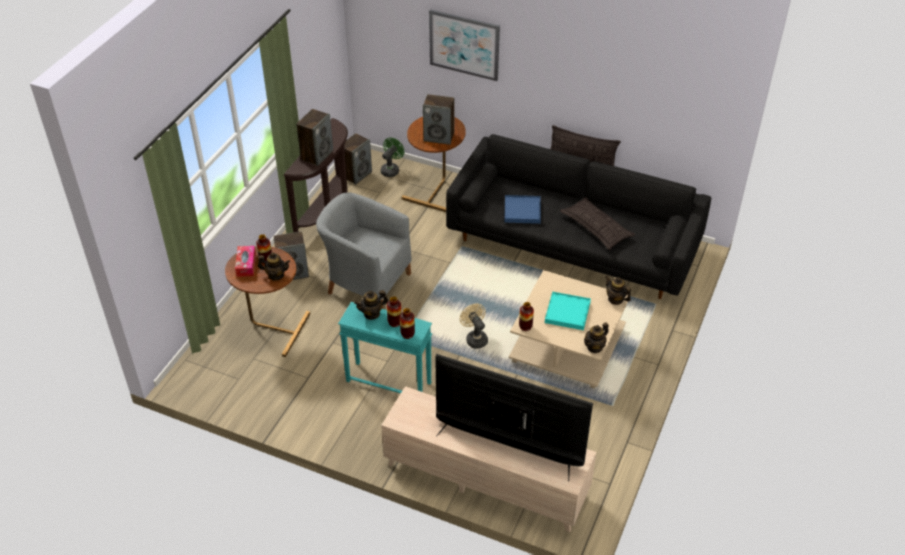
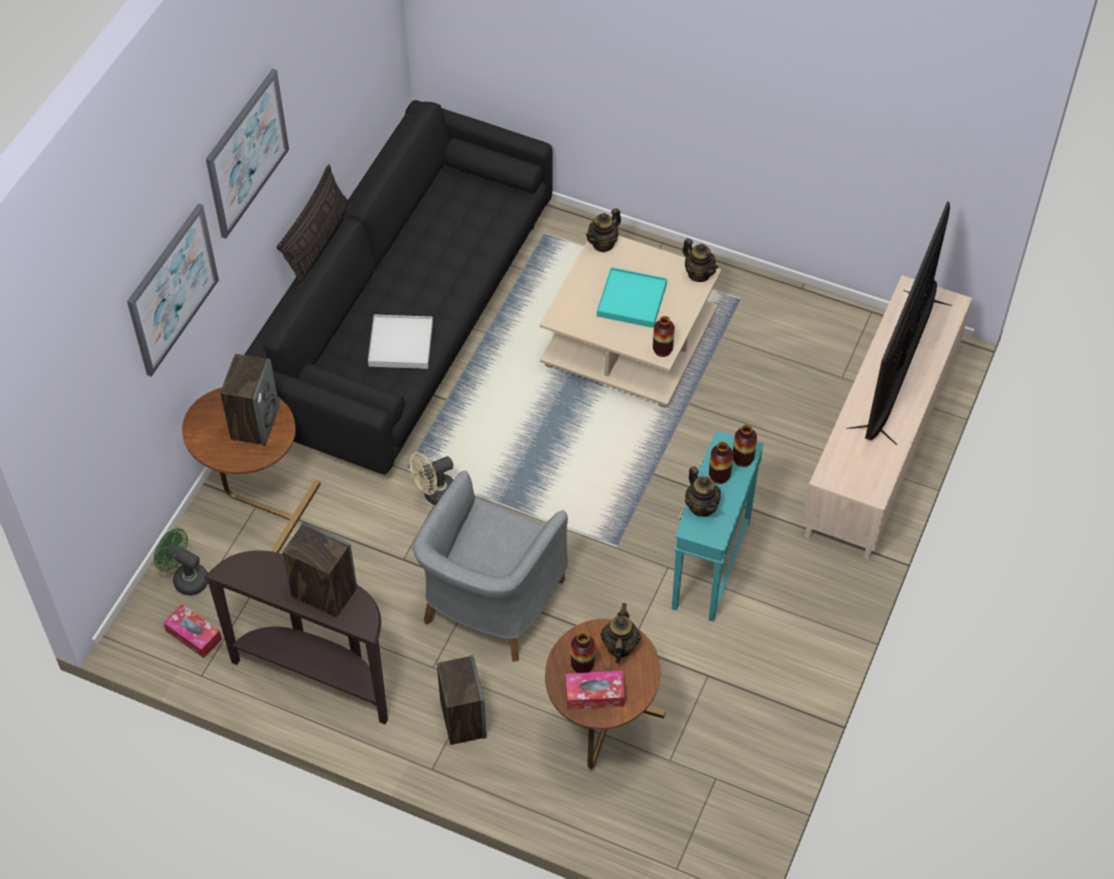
camera: 90 degrees left, 10 degrees up
speaker [344,133,372,185] -> tissue box [163,604,222,658]
beige fan [460,304,488,349] -> beige fan moved to [410,452,453,505]
blue tray [504,195,541,224] -> white tray [368,314,433,369]
pillow [560,197,635,250] -> none
none -> picture [206,69,289,239]

